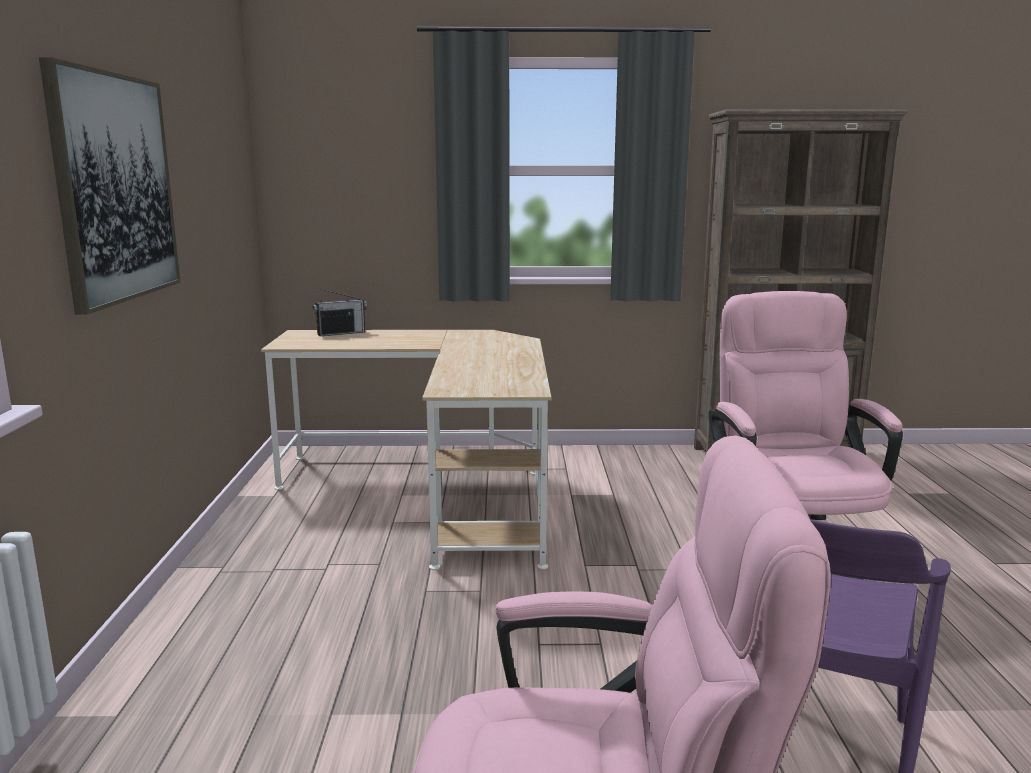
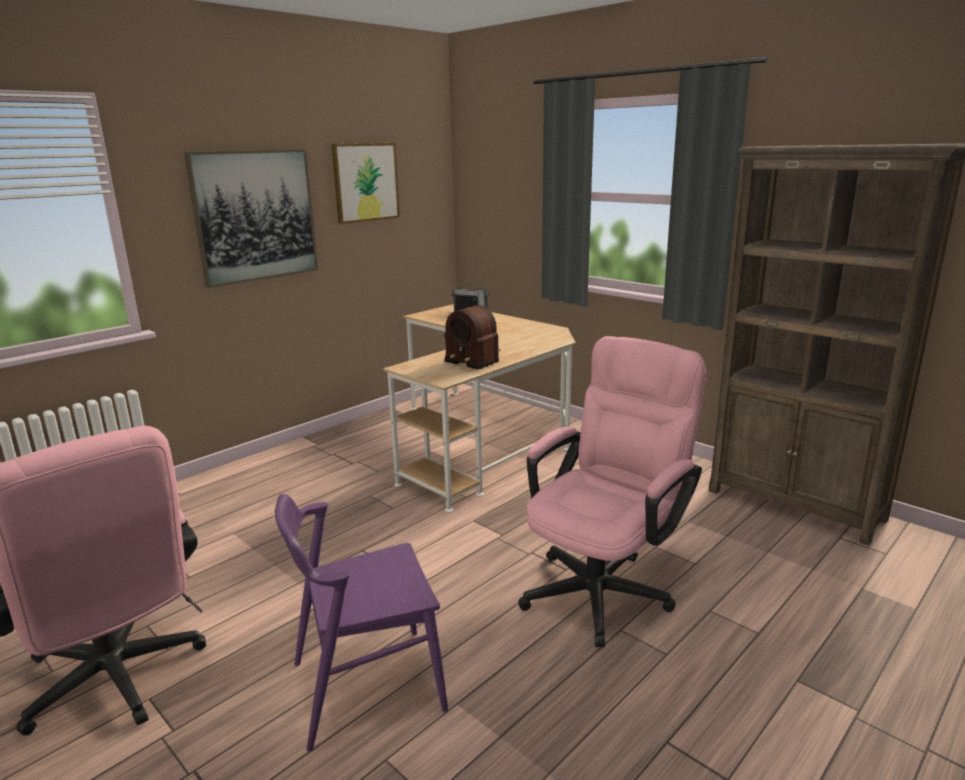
camera: 45 degrees right, 5 degrees up
none -> picture [331,143,400,224]
none -> radio [444,305,501,370]

